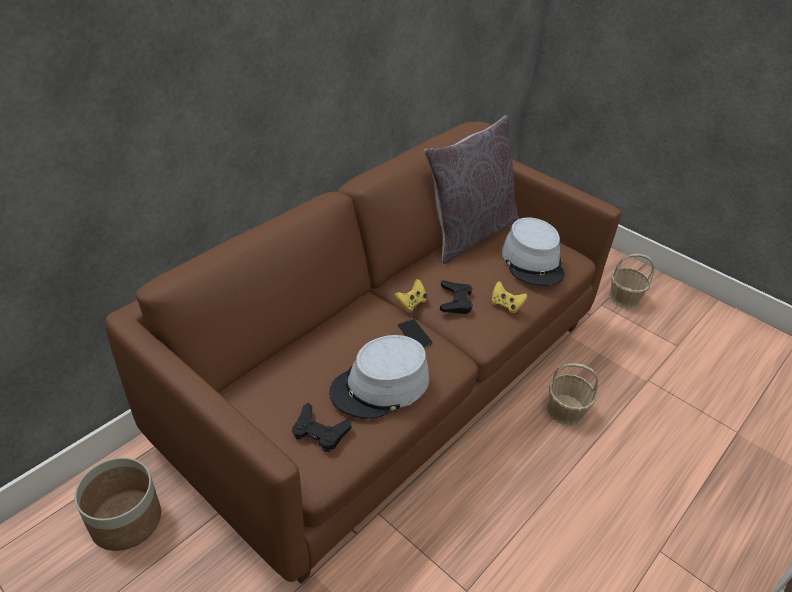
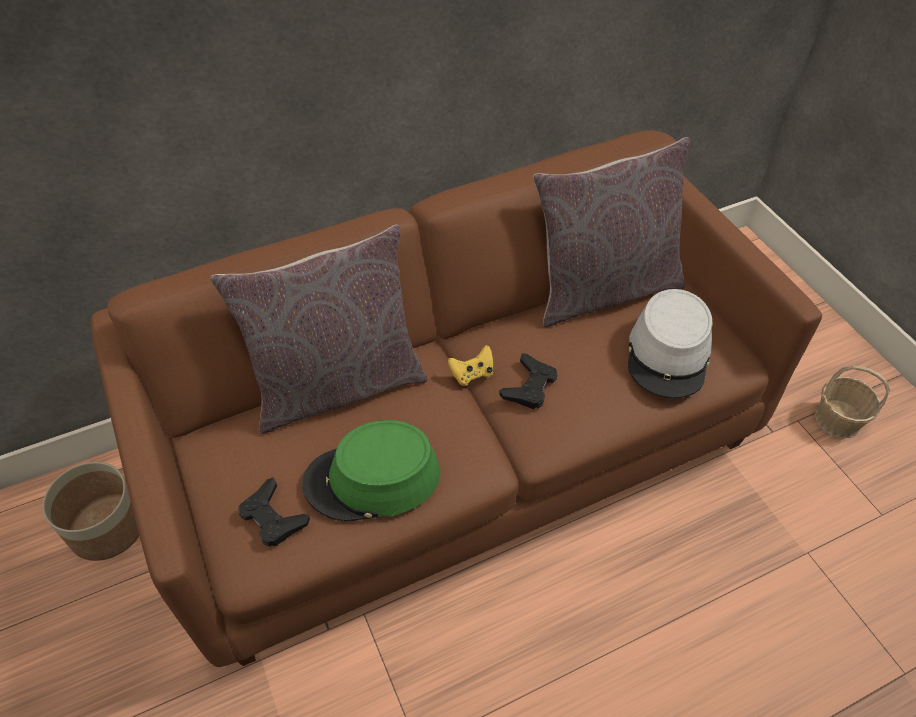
camera: 25 degrees right, 10 degrees up
grey hat [329,335,429,419] -> green hat [302,420,440,522]
phone [398,319,432,347] -> none
yellow game controller [491,281,528,313] -> none
basket [547,363,598,426] -> none
none -> grey pillow [210,225,427,434]

